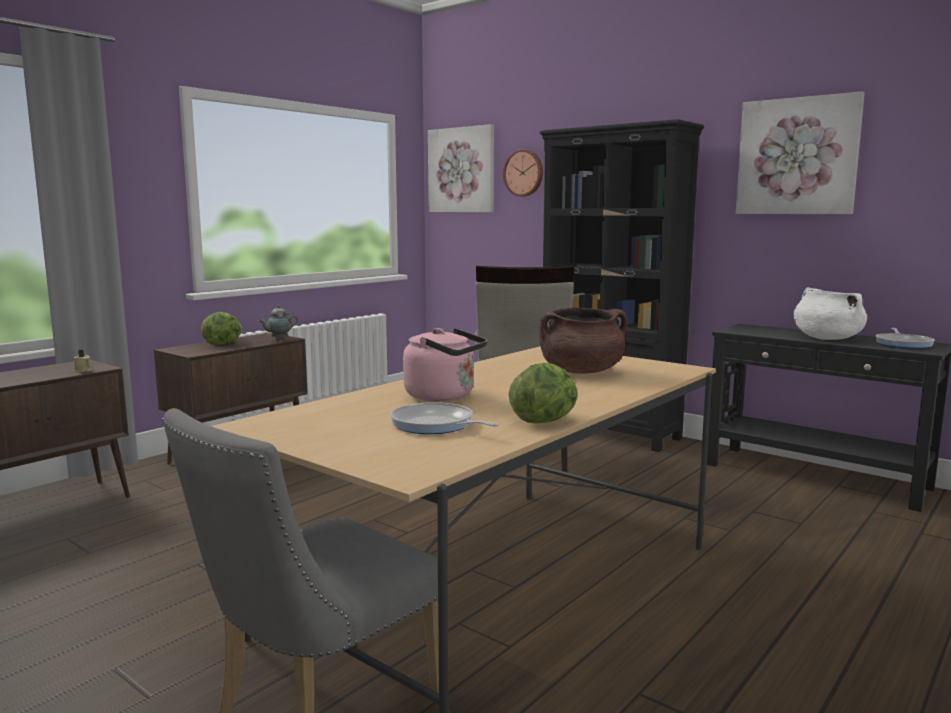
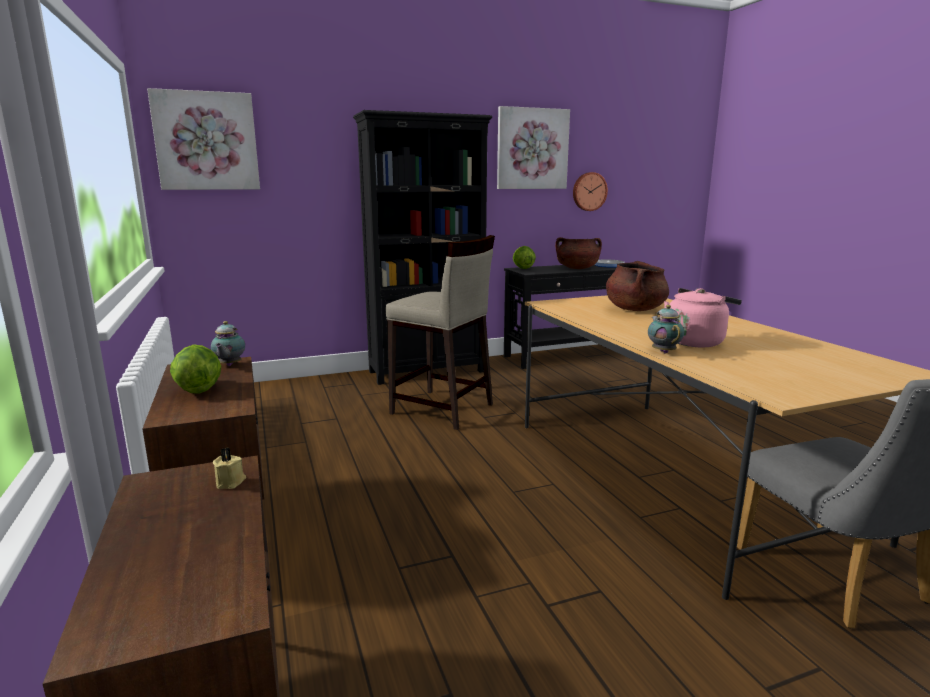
camera: 60 degrees left, 5 degrees up
frying pan [390,402,499,434] -> none
wall clock [503,150,543,196] -> wall clock moved to [573,172,608,211]
lettuce [508,363,578,423] -> lettuce moved to [513,246,536,269]
white cooking pot [793,287,867,340] -> brown cooking pot [555,237,602,269]
none -> teapot [648,305,684,354]

